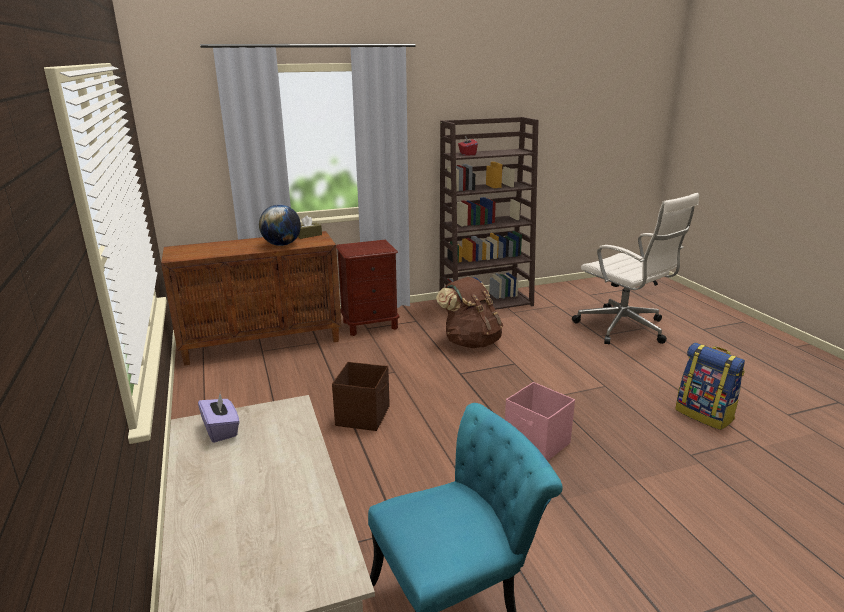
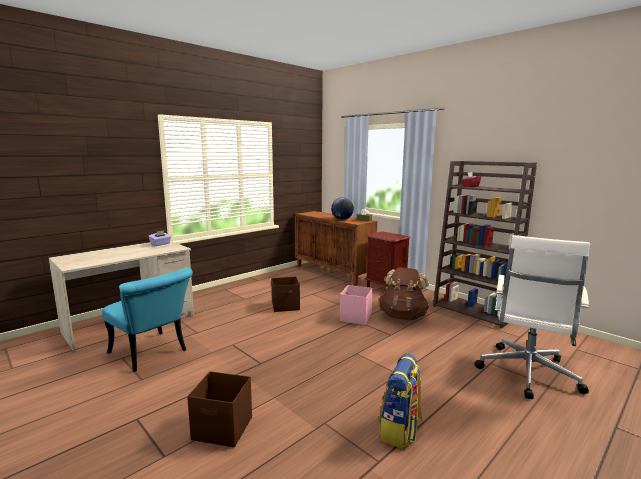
camera: 65 degrees right, 10 degrees down
pink storage box [505,382,575,461] -> pink storage box moved to [340,285,373,325]
none -> brown storage box [187,371,252,447]

